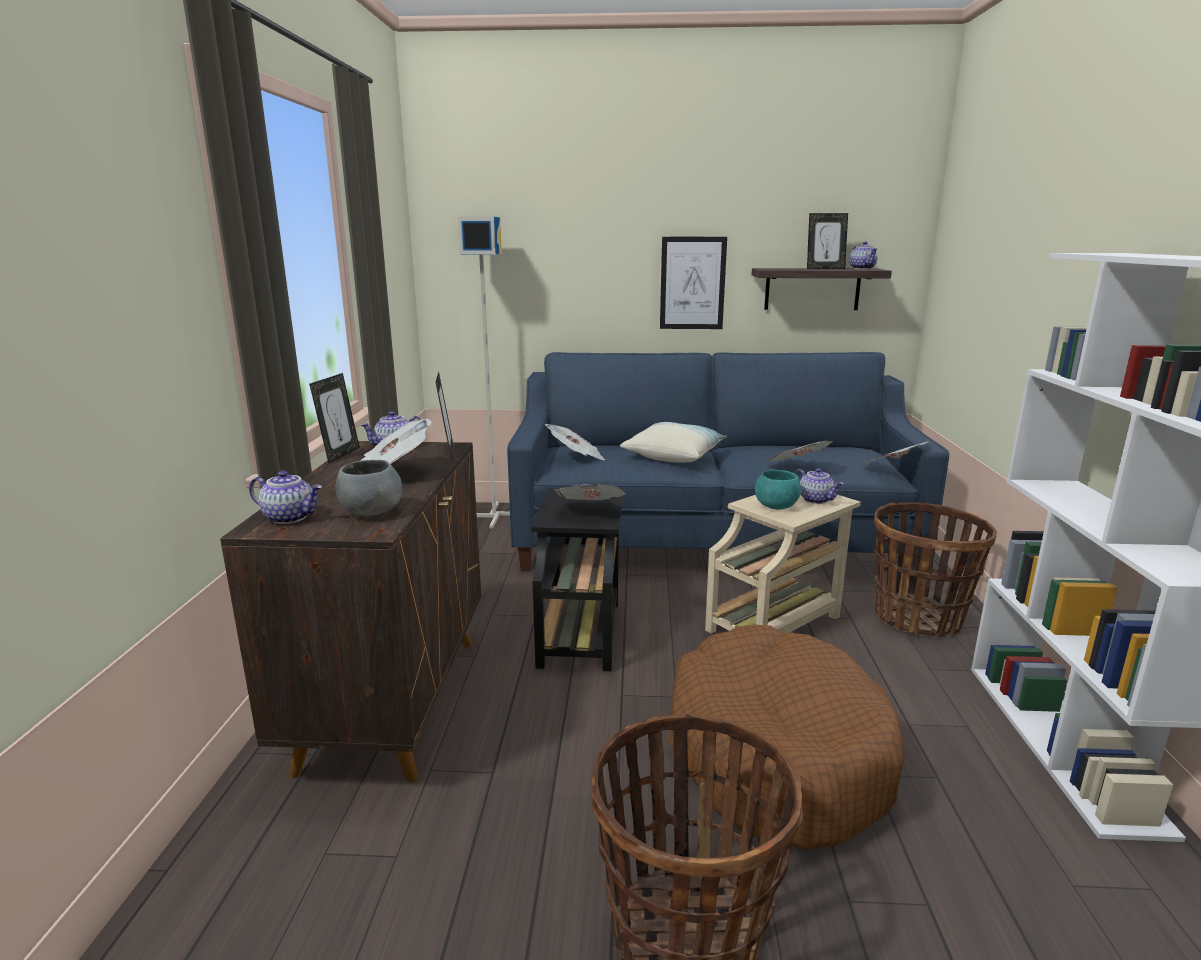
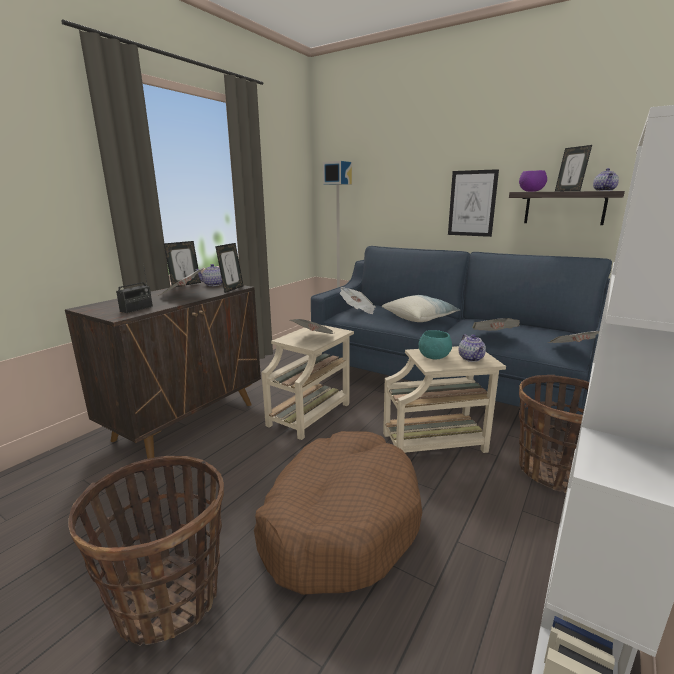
camera: 30 degrees right, 0 degrees up
teapot [249,471,322,524] -> none
grey bowl [335,460,402,516] -> radio [116,263,153,313]
black side table [531,488,624,671] -> beige side table [261,325,354,440]
picture frame [807,213,848,269] -> picture frame turned 45 degrees clockwise [555,145,592,192]
none -> purple bowl [519,170,547,192]

